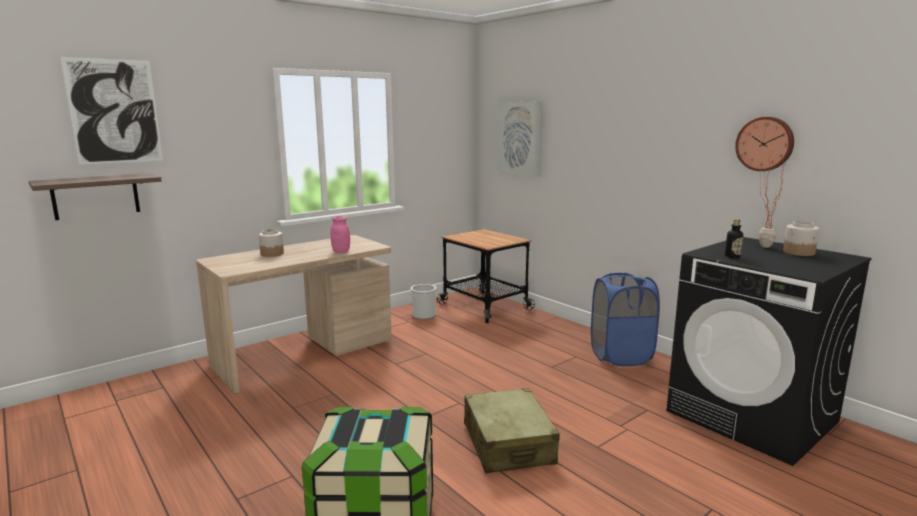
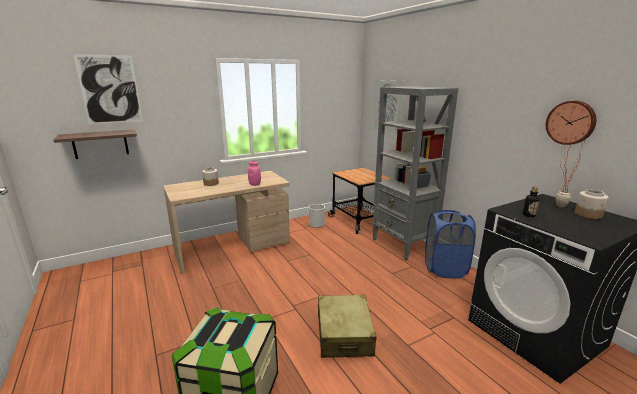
camera: 10 degrees right, 5 degrees up
none -> grey bookcase [372,86,458,261]

